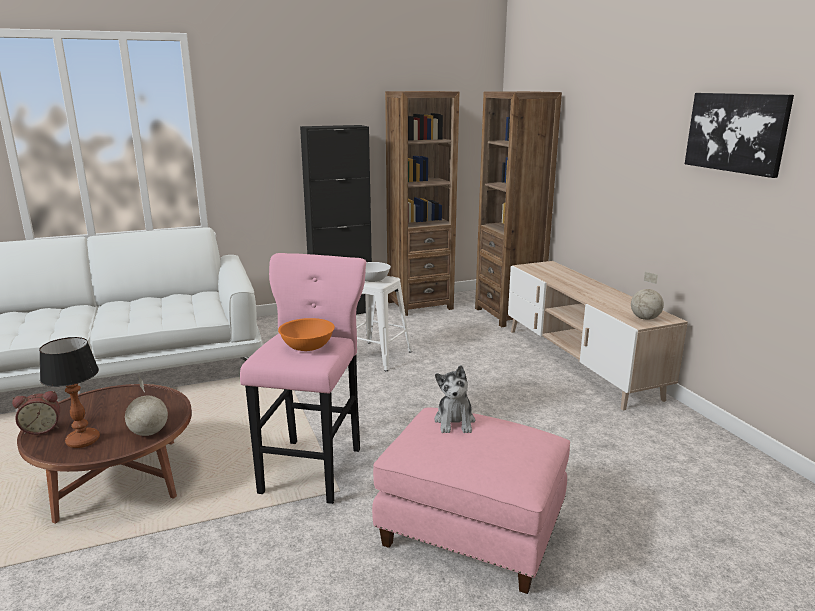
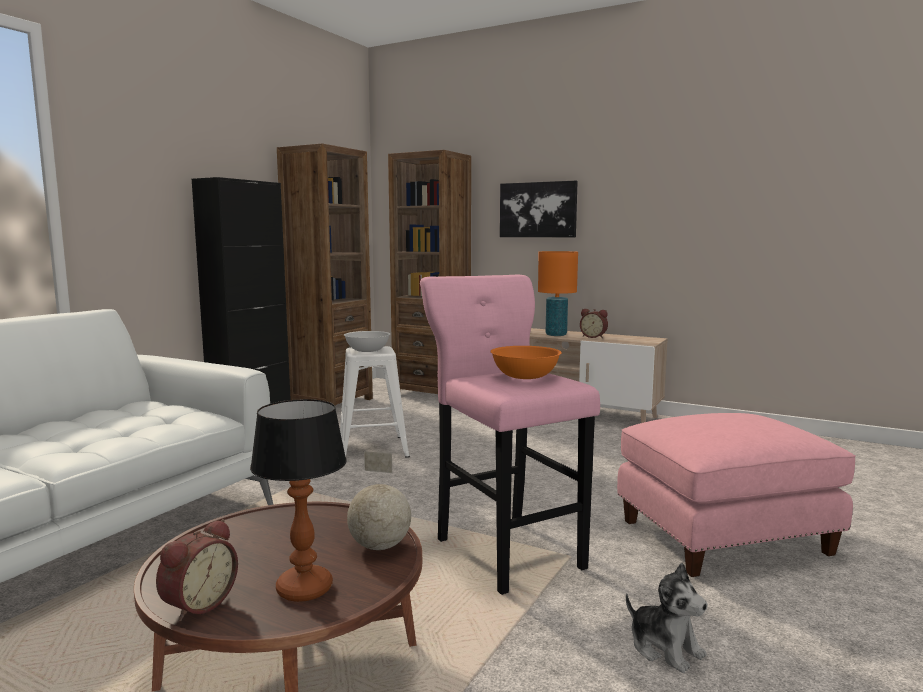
camera: 40 degrees left, 10 degrees down
plush toy [434,365,475,433] -> plush toy moved to [626,563,708,673]
globe [631,272,664,320] -> none
picture [685,93,794,178] -> picture moved to [500,181,578,237]
none -> orange table lamp [538,251,578,336]
none -> alarm clock [580,309,608,338]

